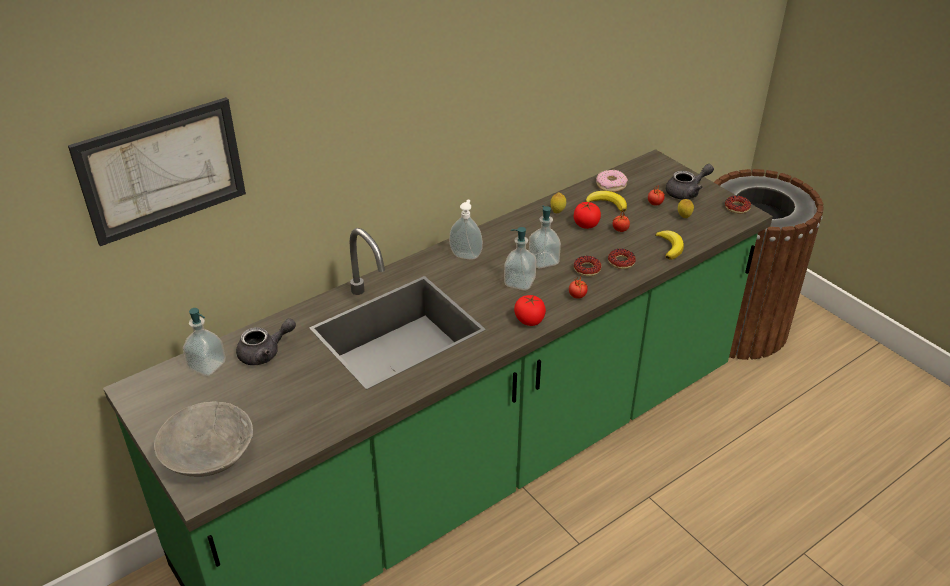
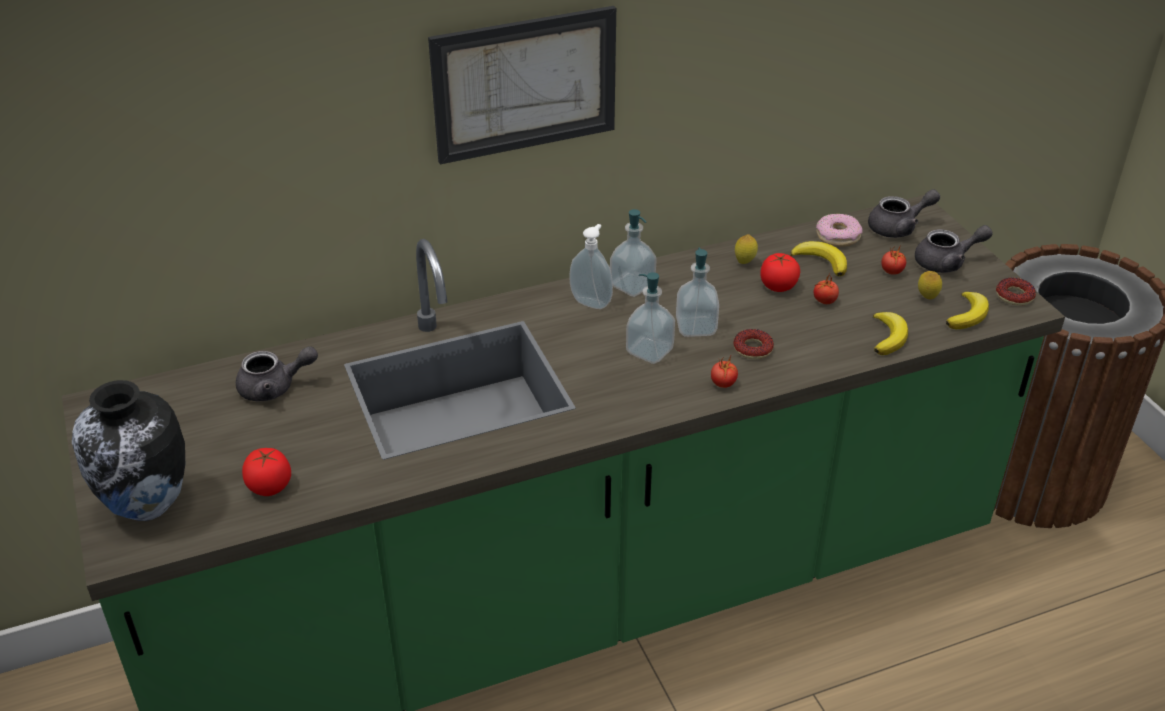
camera: 15 degrees right, 0 degrees up
picture [68,97,246,246] -> picture moved to [428,6,616,164]
grey bowl [154,401,253,477] -> vase [72,380,185,521]
soap dispenser [183,308,226,376] -> soap dispenser moved to [610,209,657,297]
tomato [514,295,546,326] -> tomato moved to [242,448,291,496]
donut [608,249,636,269] -> none
none -> grey teapot [868,189,940,238]
none -> banana [946,292,989,329]

